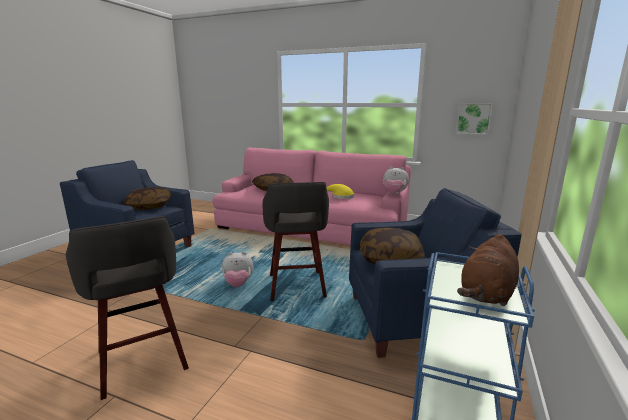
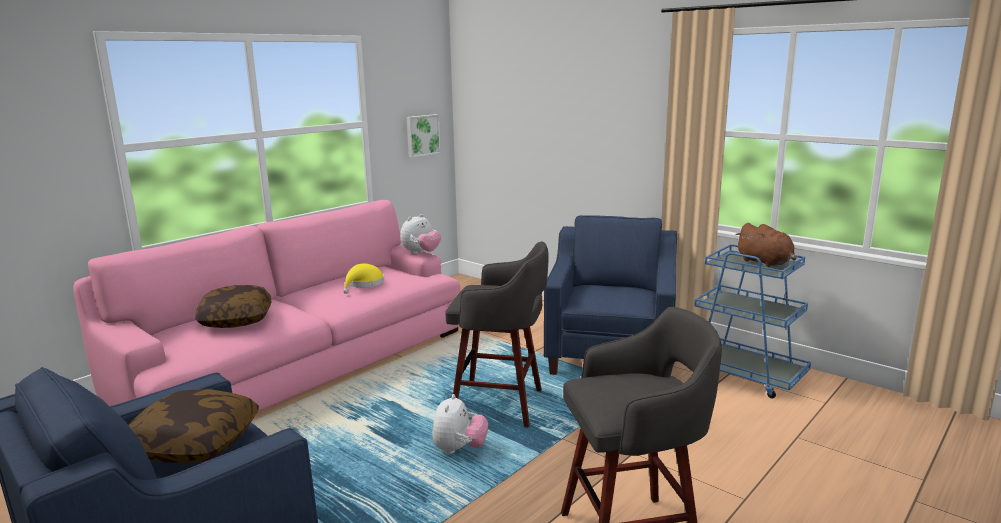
camera: 70 degrees left, 0 degrees up
pillow [360,228,424,264] -> none

